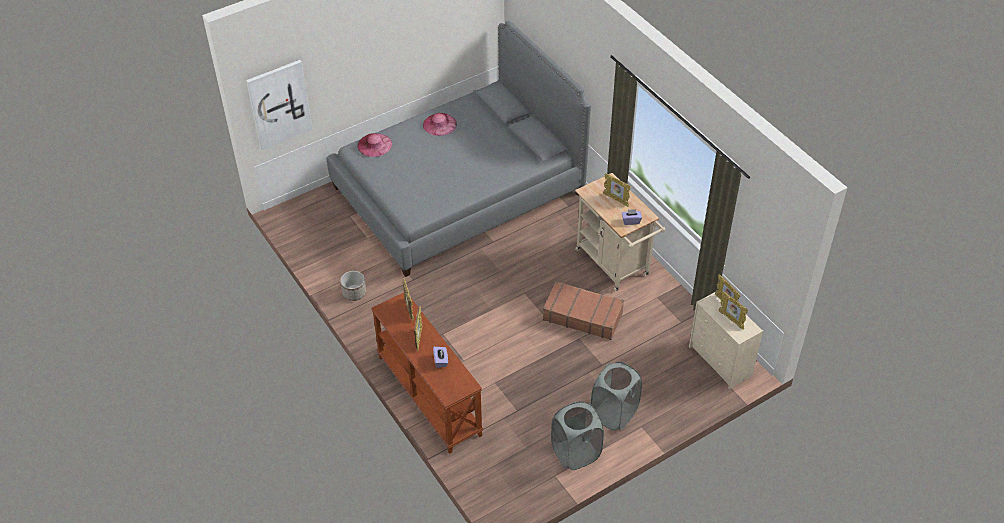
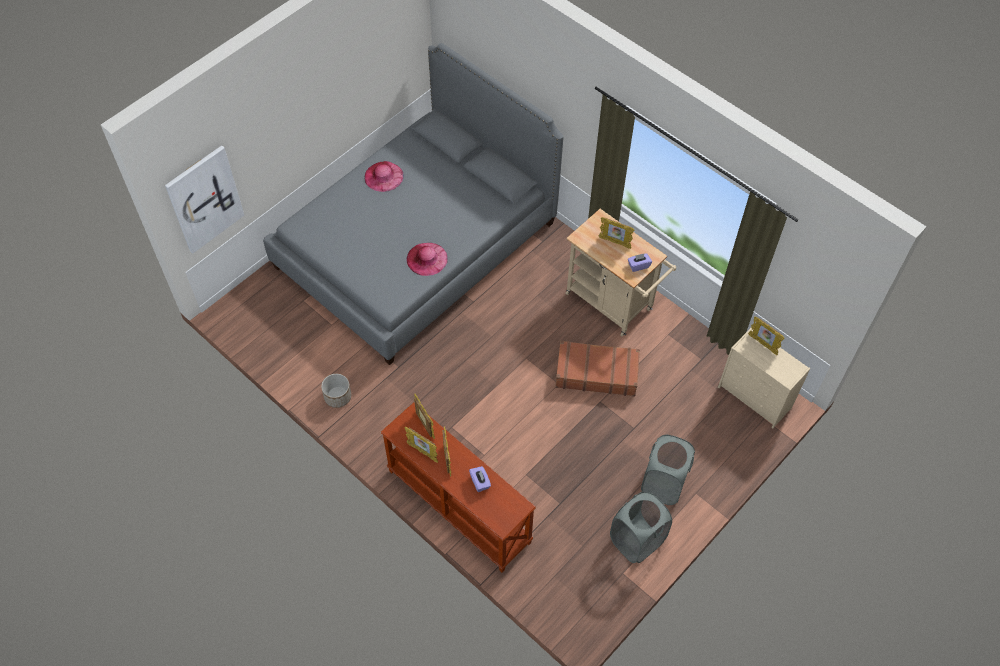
camera: 15 degrees left, 10 degrees up
pink hat [357,133,392,157] -> pink hat moved to [406,243,448,276]
picture frame [719,291,748,330] -> picture frame moved to [405,427,438,463]

